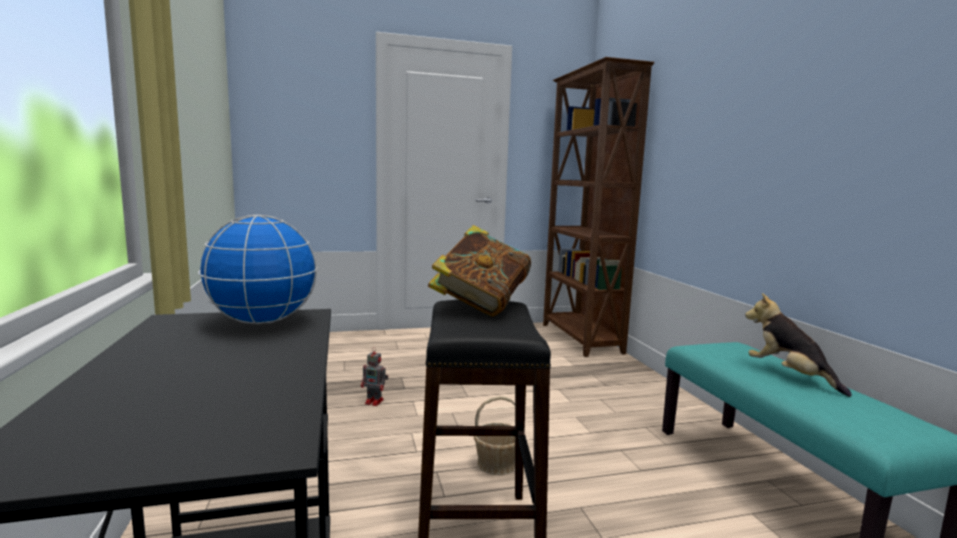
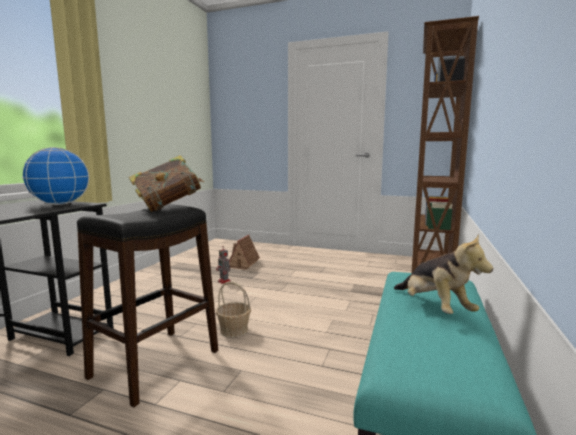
camera: 35 degrees right, 0 degrees up
plush toy [745,293,852,397] -> plush toy turned 150 degrees clockwise [394,234,493,314]
none -> toy house [229,234,260,270]

